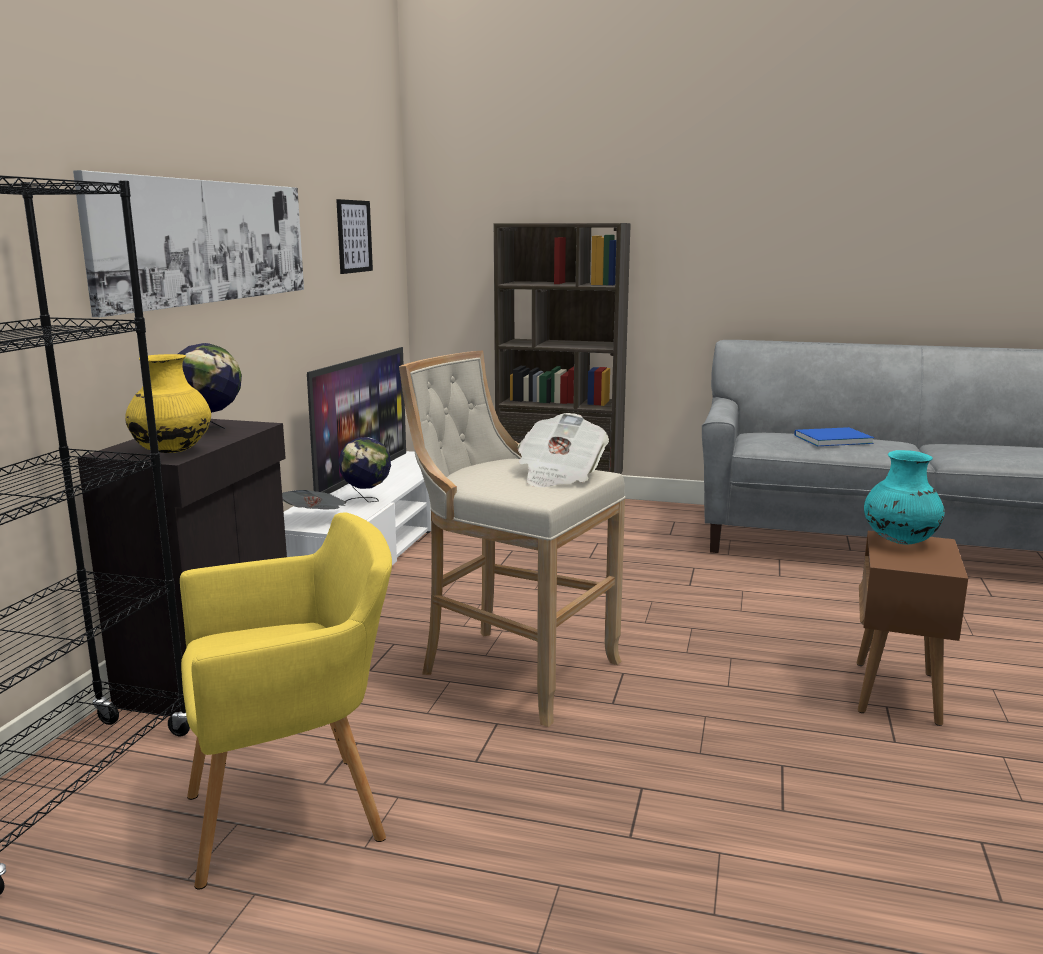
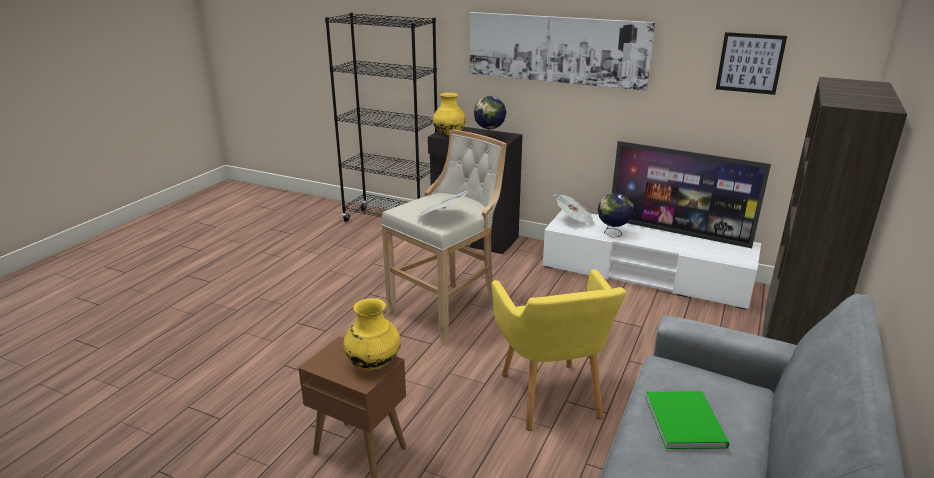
camera: 100 degrees right, 10 degrees up
yellow armchair [180,512,392,889] -> yellow armchair moved to [491,269,626,431]
blue book [794,427,874,446] -> green book [646,391,730,449]
turquoise vase [864,450,945,544] -> yellow vase [343,298,401,370]

